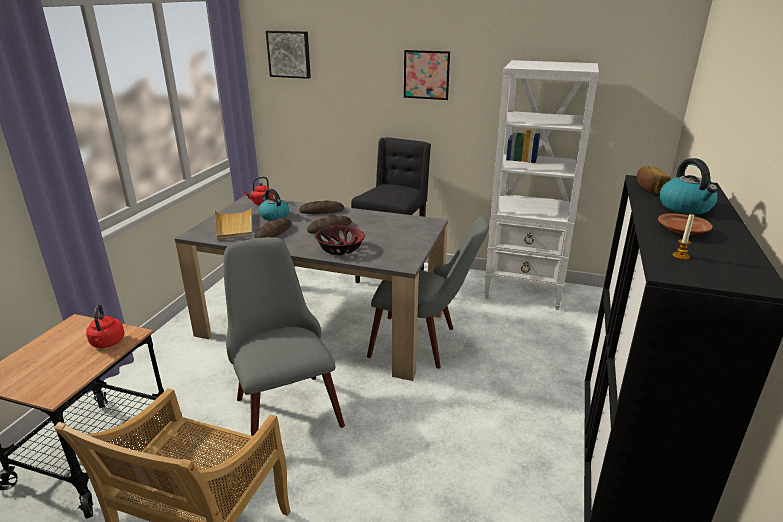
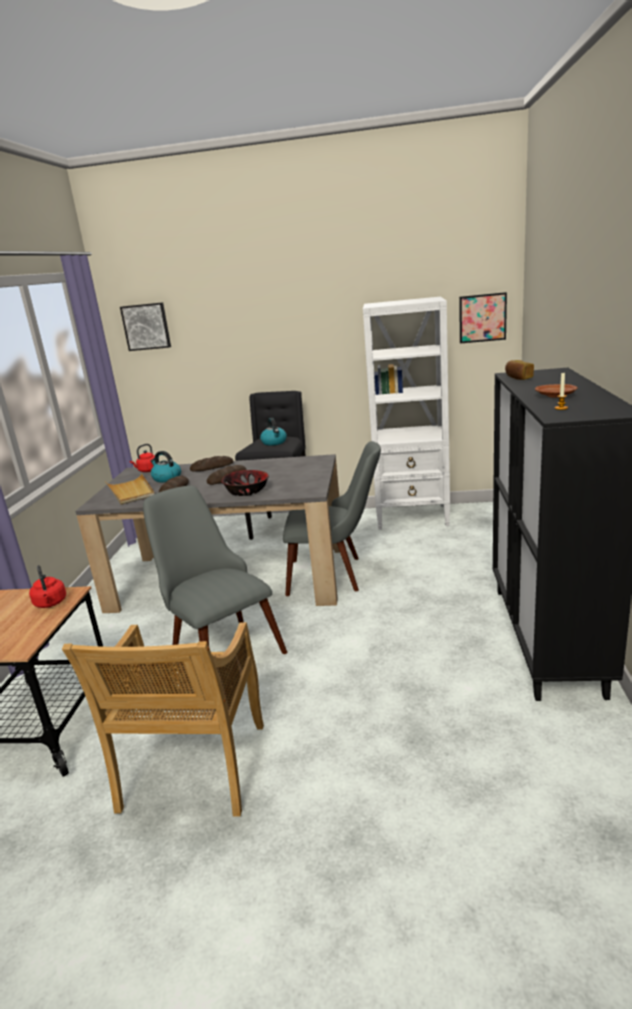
camera: 10 degrees left, 5 degrees down
picture [404,50,450,100] -> picture moved to [459,292,507,343]
kettle [660,158,718,214] -> kettle moved to [260,418,287,445]

